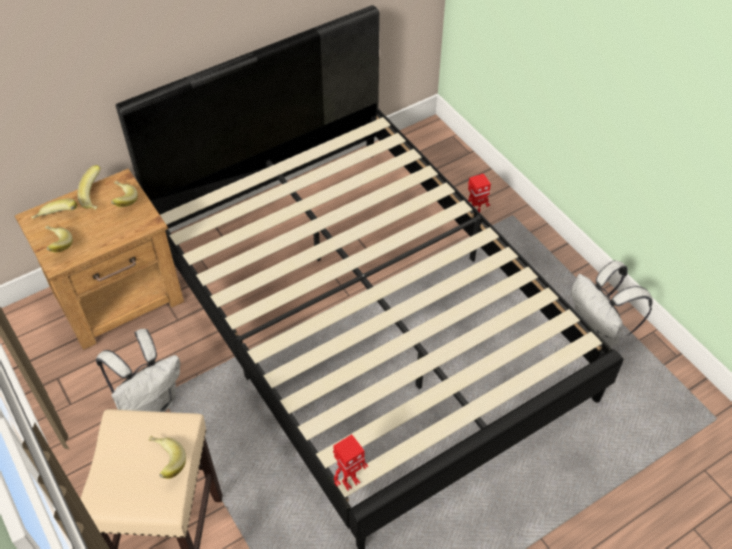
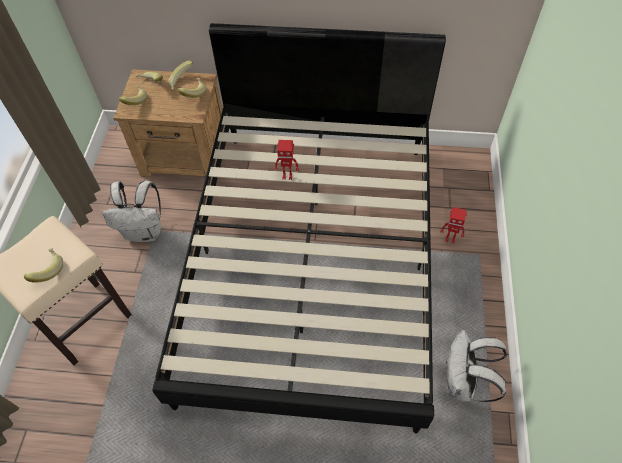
camera: 40 degrees right, 5 degrees up
toy robot [333,434,368,491] -> toy robot moved to [275,140,299,180]

